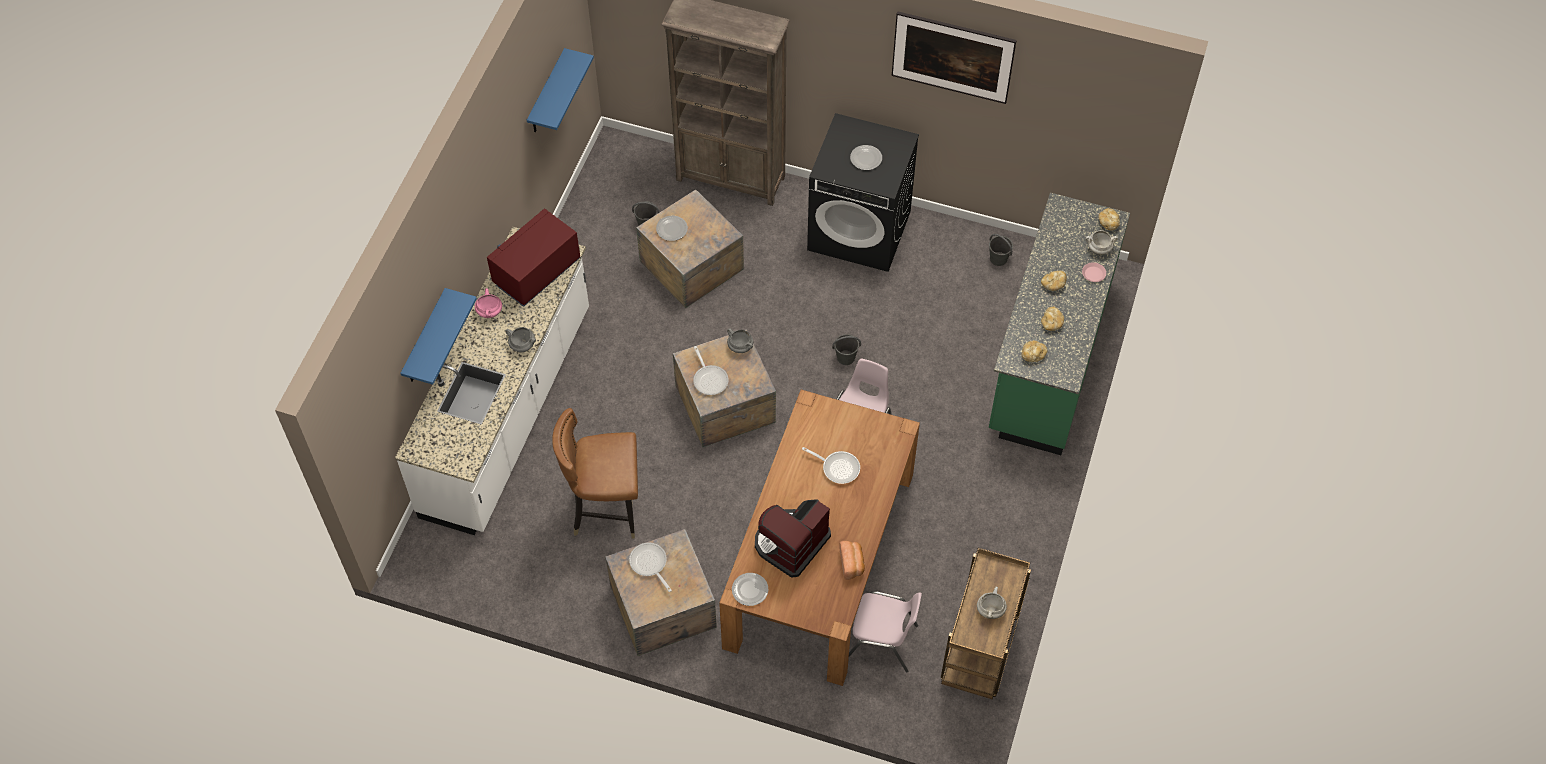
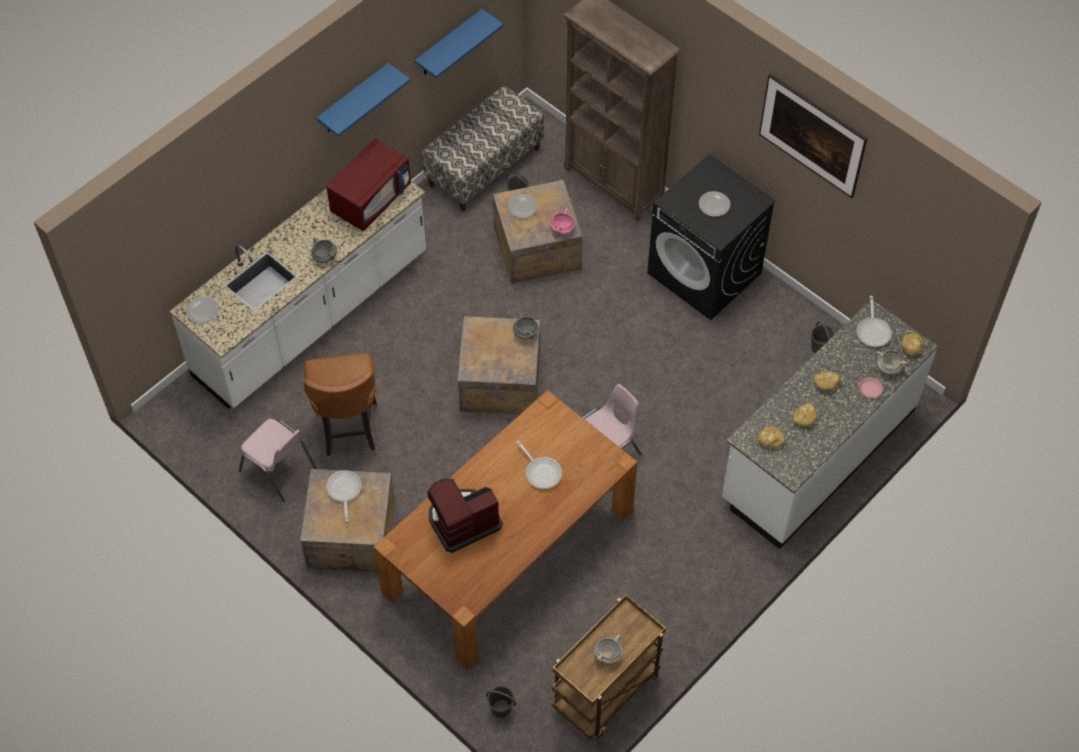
camera: 25 degrees right, 0 degrees up
blue shelf [400,288,477,385] -> blue shelf moved to [316,63,410,137]
pink cooking pot [475,288,502,318] -> pink cooking pot moved to [550,208,575,235]
red microwave [487,208,581,307] -> red microwave turned 150 degrees clockwise [326,139,411,231]
brown chair [552,408,638,538] -> brown chair turned 120 degrees counterclockwise [303,353,378,462]
frying pan [693,346,729,395] -> frying pan moved to [856,296,892,347]
plate [732,573,768,606] -> plate moved to [186,296,219,324]
grey bucket [832,334,861,365] -> grey bucket moved to [486,686,516,718]
bread [839,541,865,580] -> none
pink chair [849,591,922,672] -> pink chair moved to [239,419,317,502]
green counter [989,193,1130,455] -> white counter [722,300,938,549]
none -> bench [422,86,544,211]

